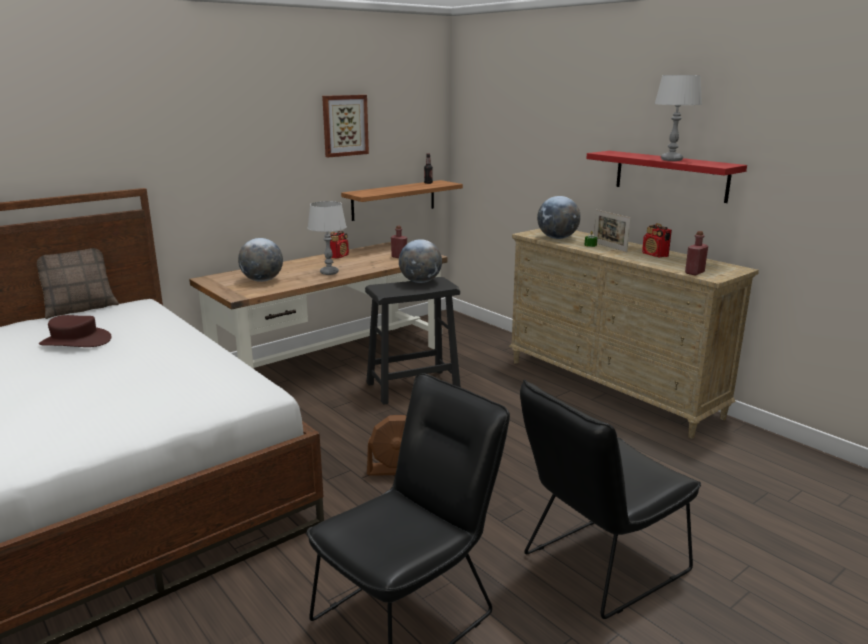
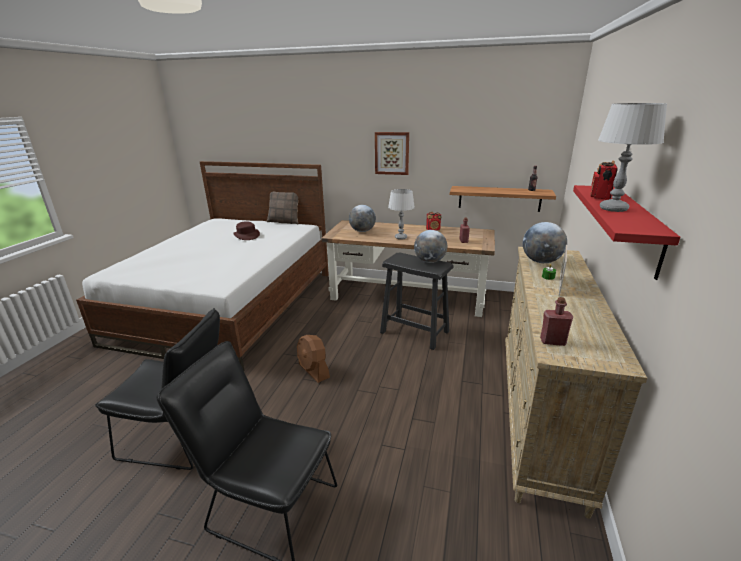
camera: 55 degrees right, 5 degrees up
picture [322,95,369,157] -> picture moved to [375,132,409,175]
radio [642,223,672,258] -> radio moved to [590,160,618,200]

